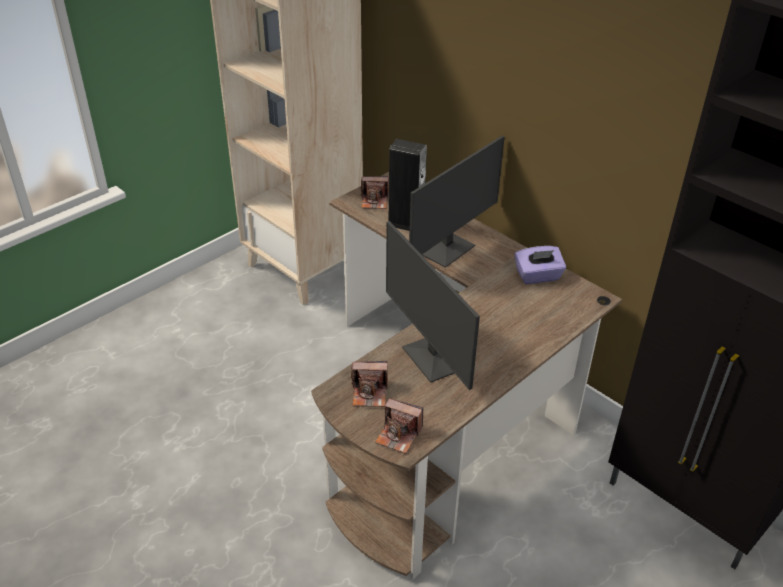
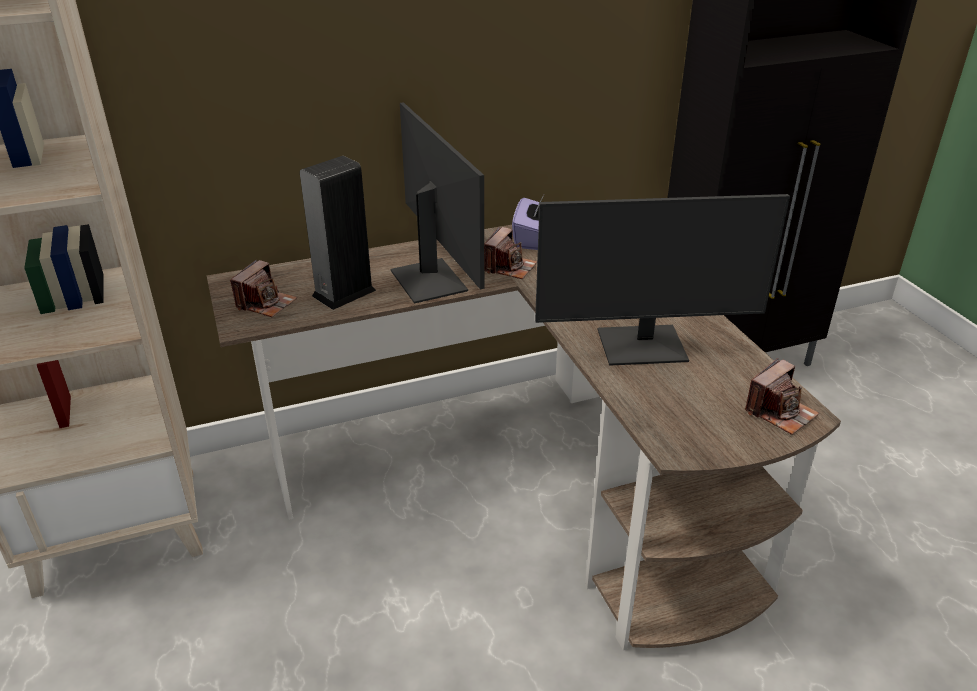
camera: 65 degrees left, 5 degrees down
camera [351,361,388,407] -> camera moved to [484,227,537,279]

